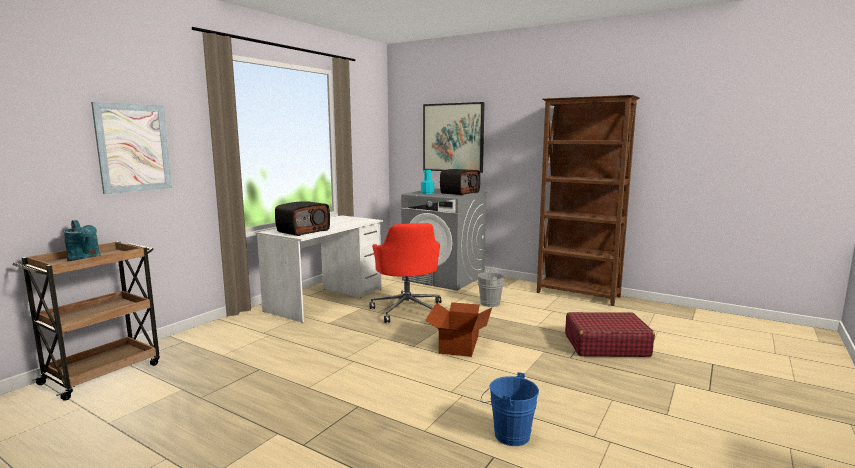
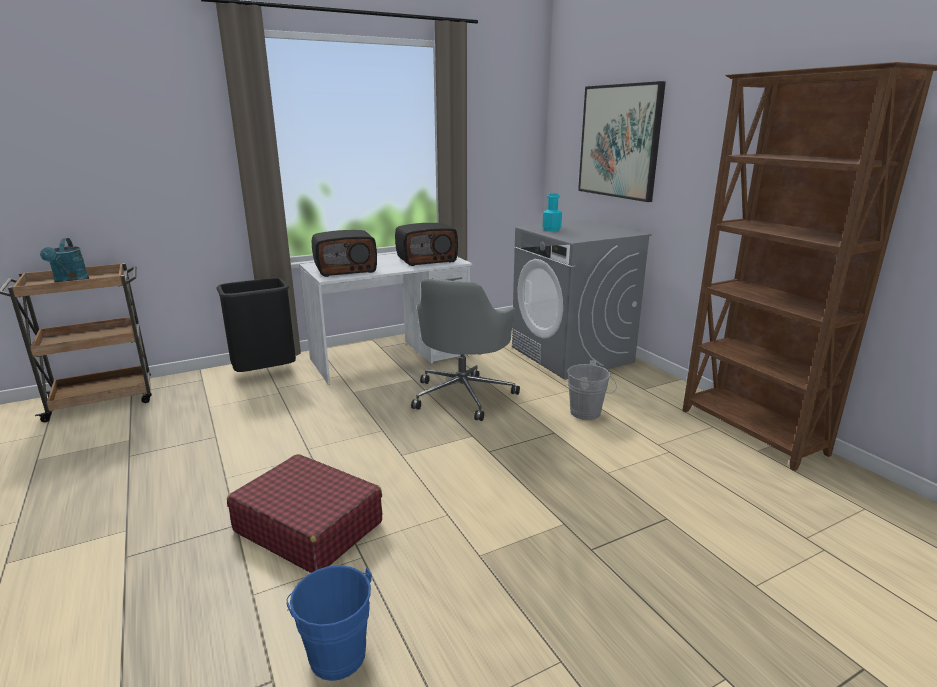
camera: 30 degrees right, 10 degrees up
picture [91,102,172,194] -> none
red office chair [369,223,441,323] -> grey office chair [411,278,520,421]
cardboard box [425,302,492,357] -> none
radio [440,169,480,195] -> radio moved to [395,223,458,266]
red suitcase [565,312,655,357] -> red suitcase moved to [227,454,382,573]
none -> black trash can [216,278,296,372]

